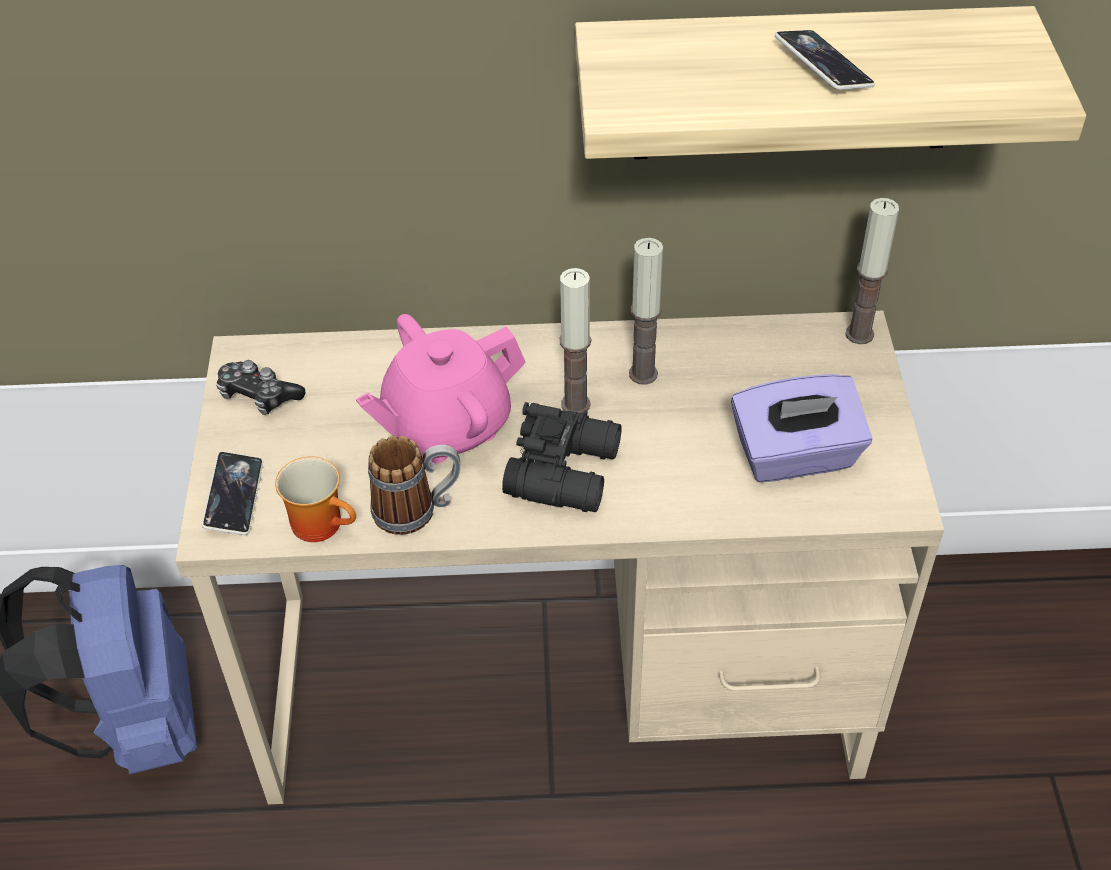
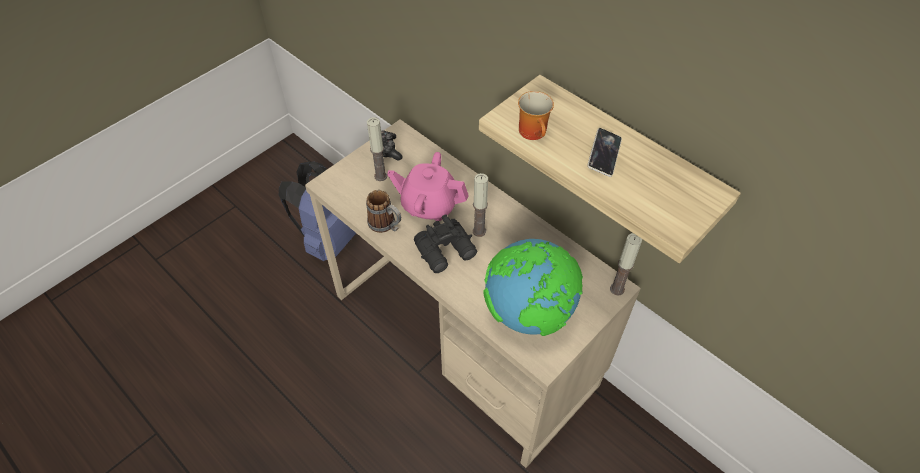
camera: 45 degrees right, 5 degrees up
phone [202,452,263,535] -> none
mug [275,456,356,542] -> mug moved to [518,91,554,140]
candle [629,238,663,385] -> candle moved to [367,117,387,181]
purple tissue box [731,374,872,482] -> globe [483,239,583,336]

